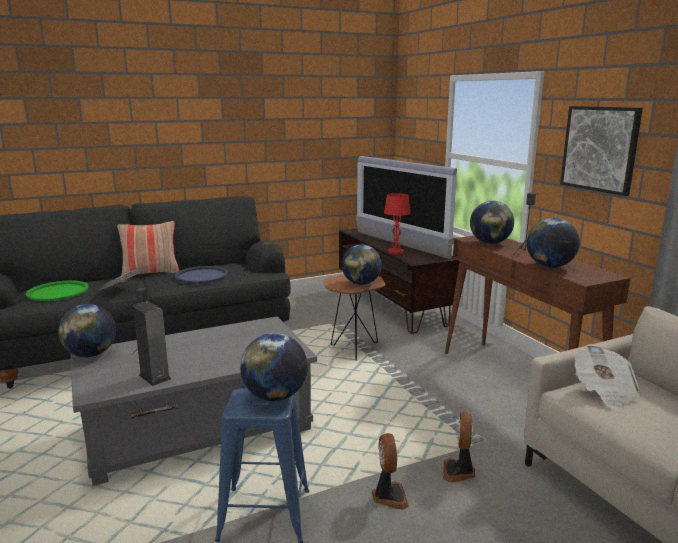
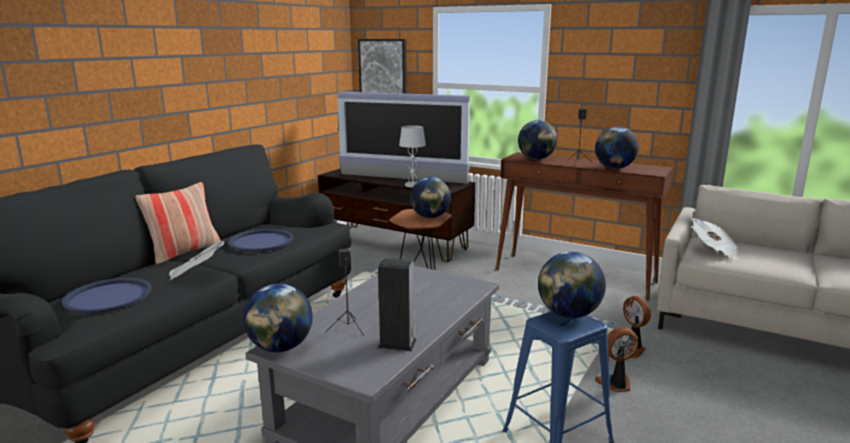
camera: 35 degrees left, 0 degrees up
green tray [26,280,89,301] -> blue tray [62,278,152,313]
fan [372,433,409,509] -> fan turned 60 degrees counterclockwise [595,327,639,393]
red table lamp [384,193,410,254] -> white table lamp [399,125,426,187]
picture [560,106,643,196] -> picture moved to [358,39,407,94]

